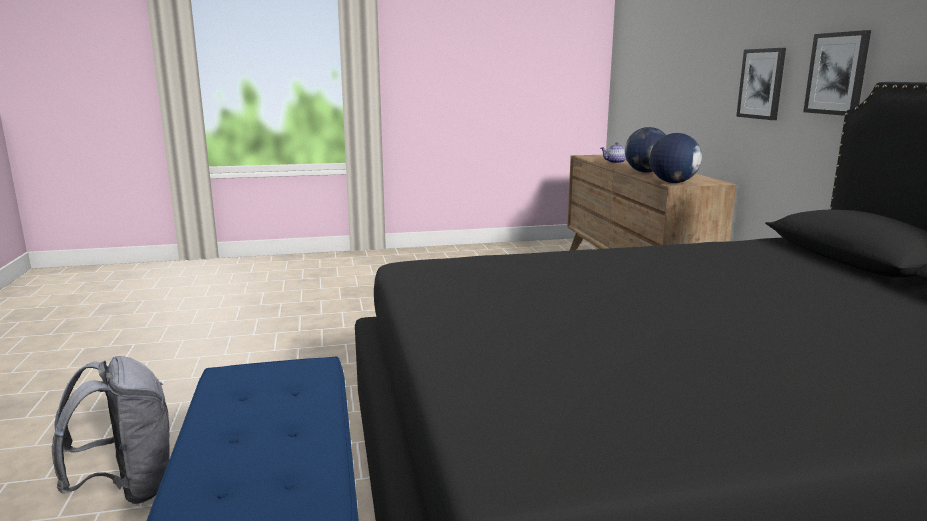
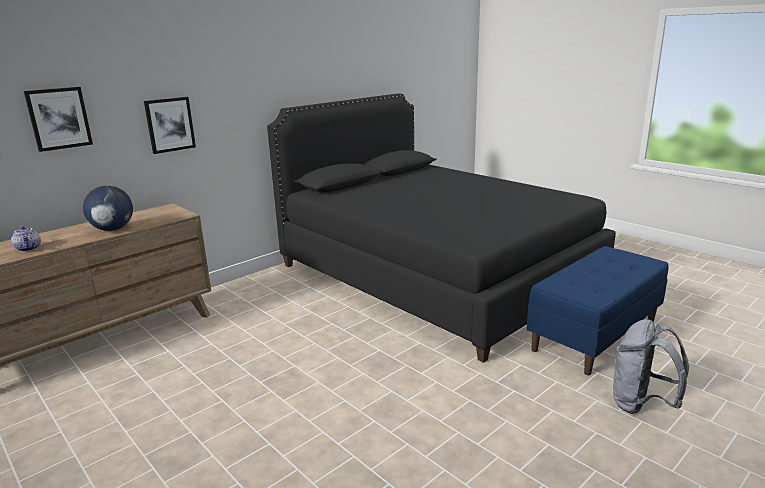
camera: 120 degrees left, 5 degrees up
globe [650,133,702,183] -> none
picture [803,30,871,116] -> picture moved to [24,87,93,152]

